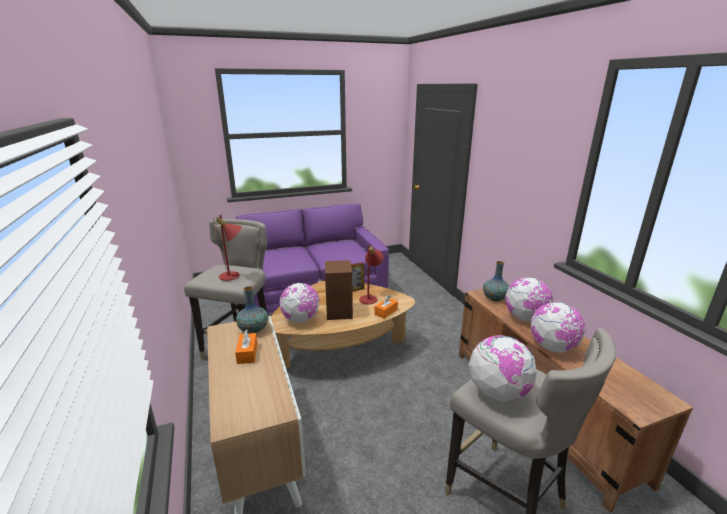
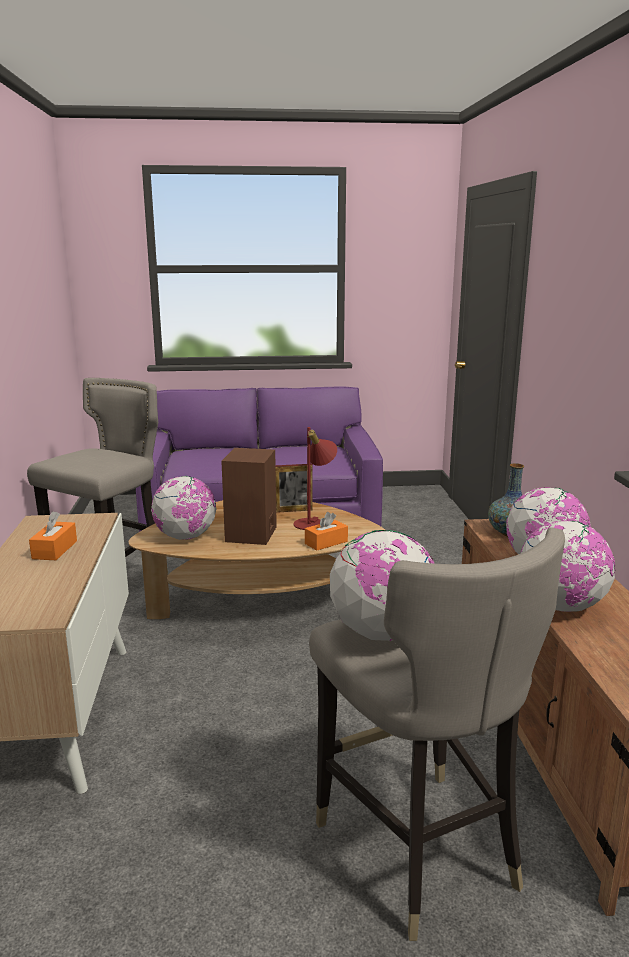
camera: 15 degrees right, 5 degrees down
red table lamp [213,215,242,281] -> none
vase [236,286,268,333] -> none

